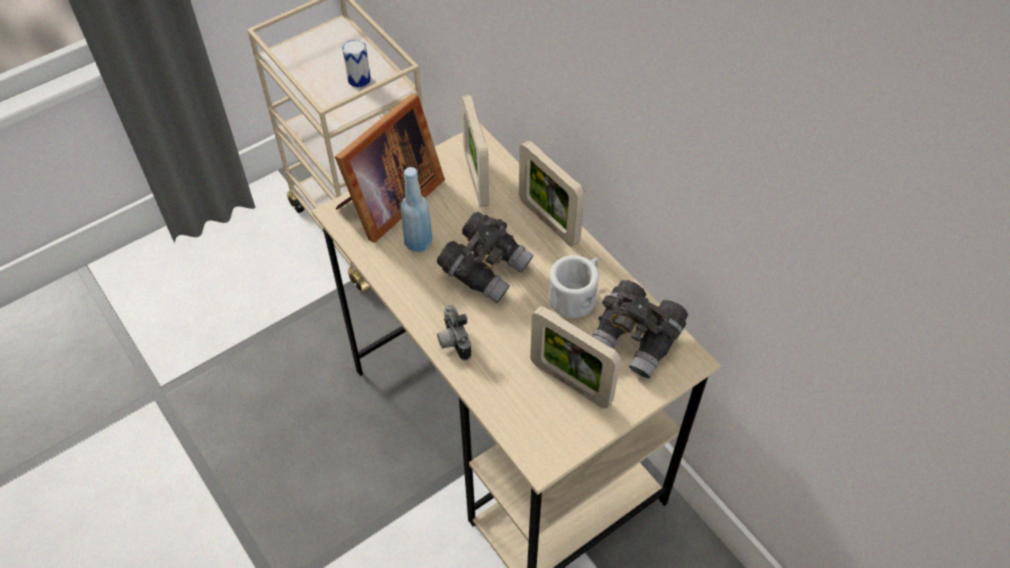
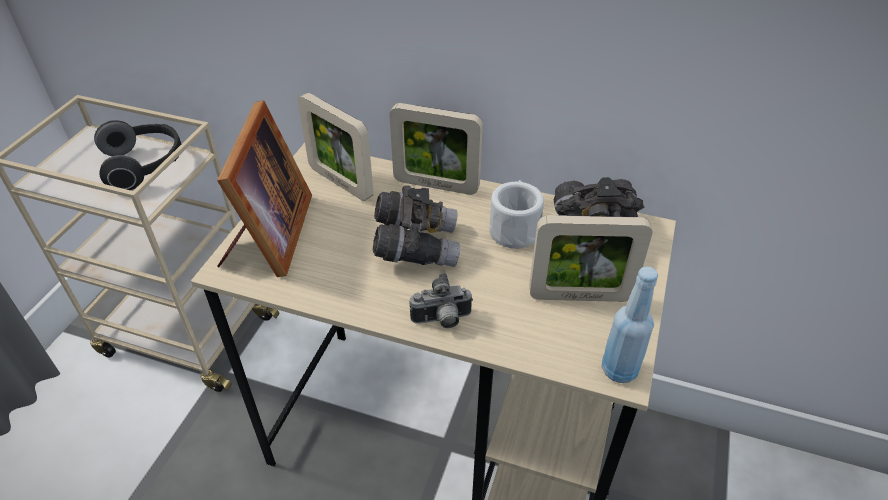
camera: 35 degrees left, 10 degrees down
can [342,39,371,87] -> headphones [94,120,181,190]
blue bottle [400,167,433,252] -> blue bottle moved to [601,266,658,383]
camera [437,304,471,360] -> camera turned 45 degrees counterclockwise [409,273,473,328]

